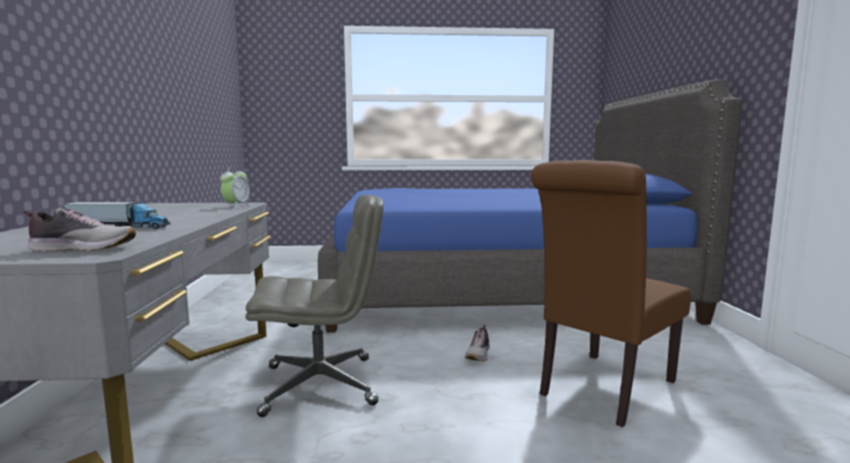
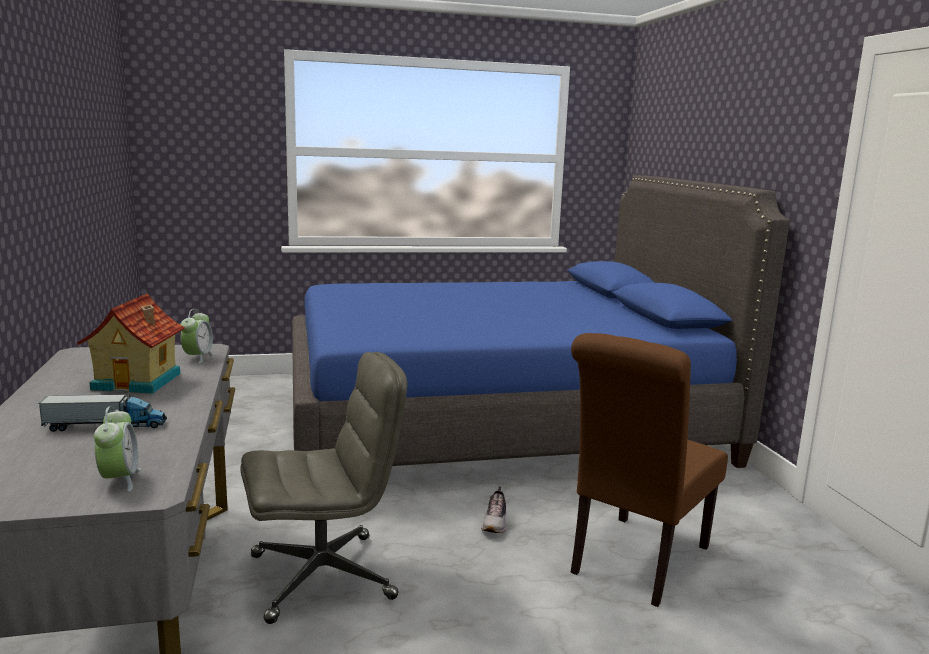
camera: 10 degrees left, 5 degrees up
shoe [24,207,136,252] -> alarm clock [94,406,141,492]
none -> toy house [77,293,185,394]

